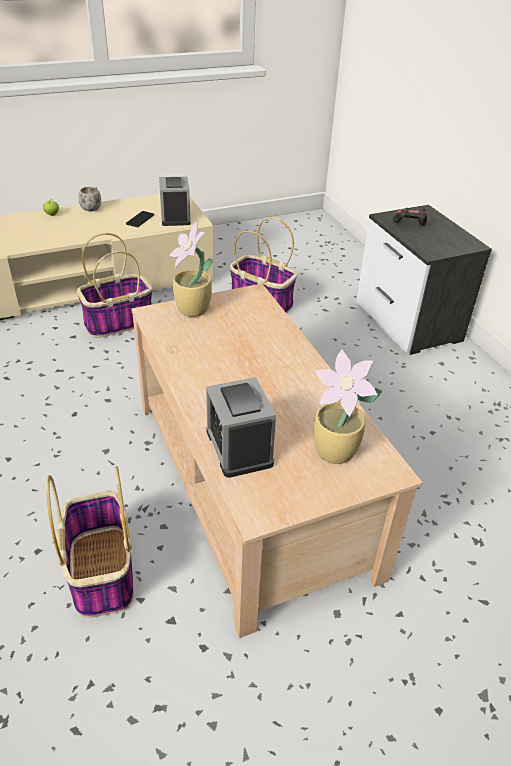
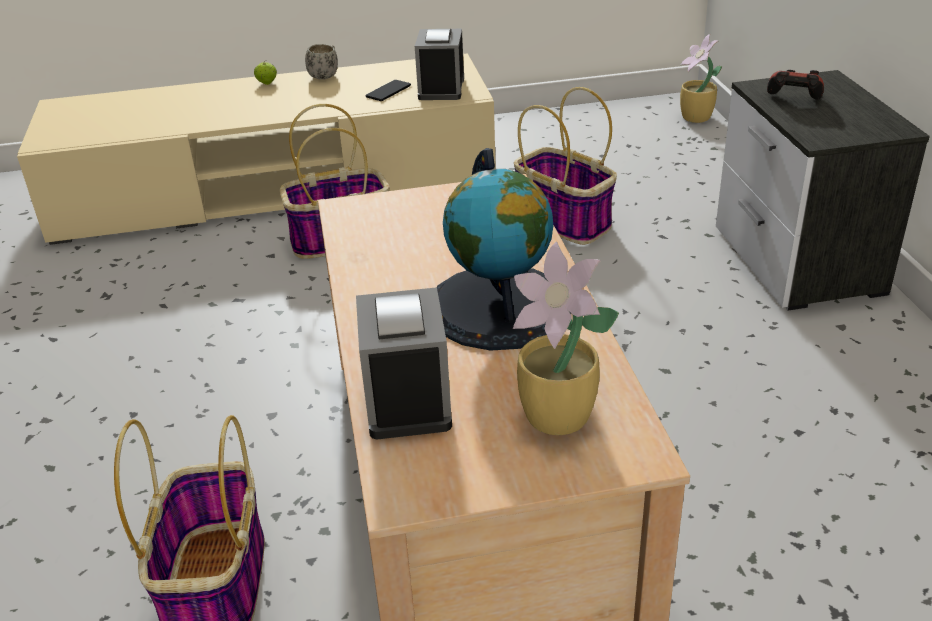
camera: 15 degrees right, 5 degrees down
potted plant [169,222,213,317] -> potted plant moved to [680,34,722,123]
none -> globe [437,148,571,351]

